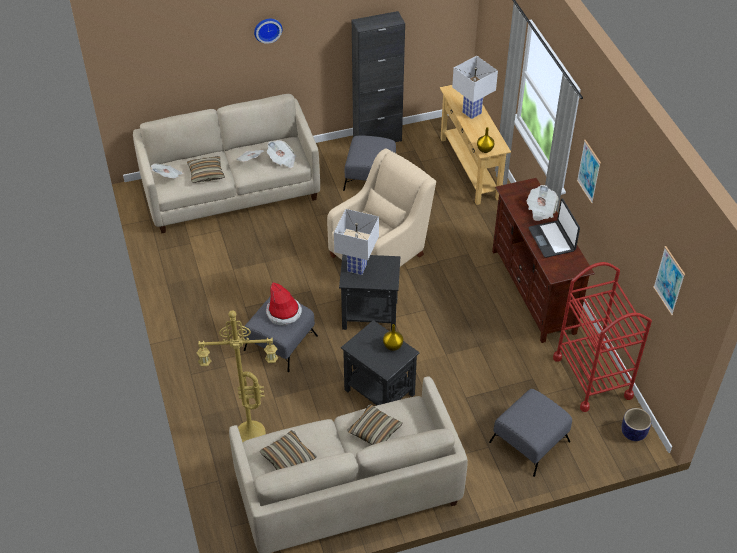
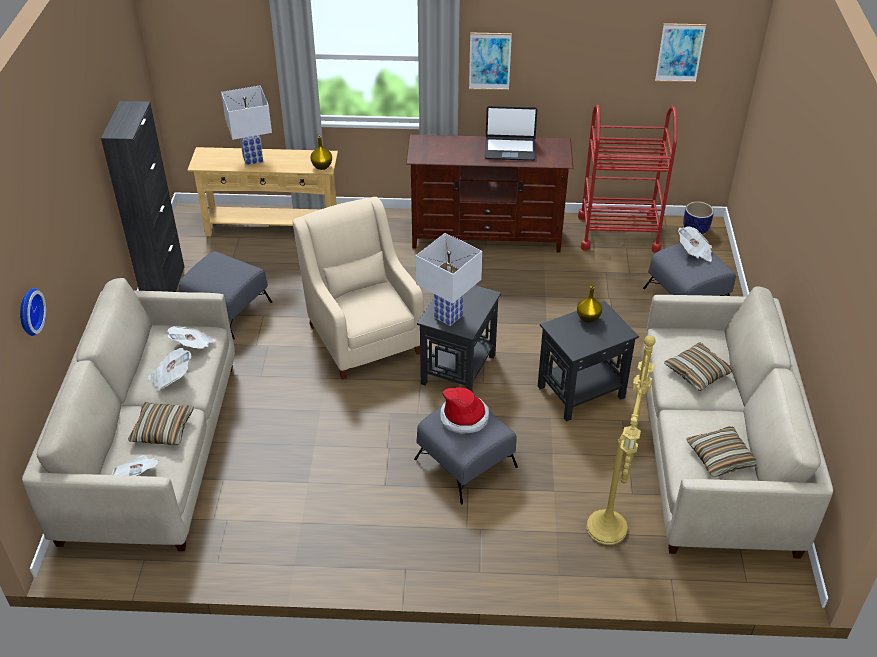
camera: 70 degrees left, 5 degrees down
wall clock [254,19,282,44] -> wall clock moved to [20,288,46,336]
newspaper [526,185,559,221] -> newspaper moved to [678,227,712,262]

